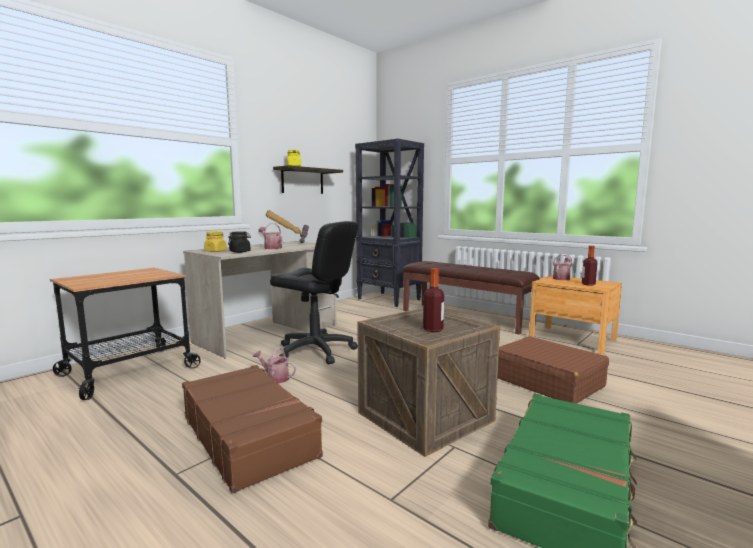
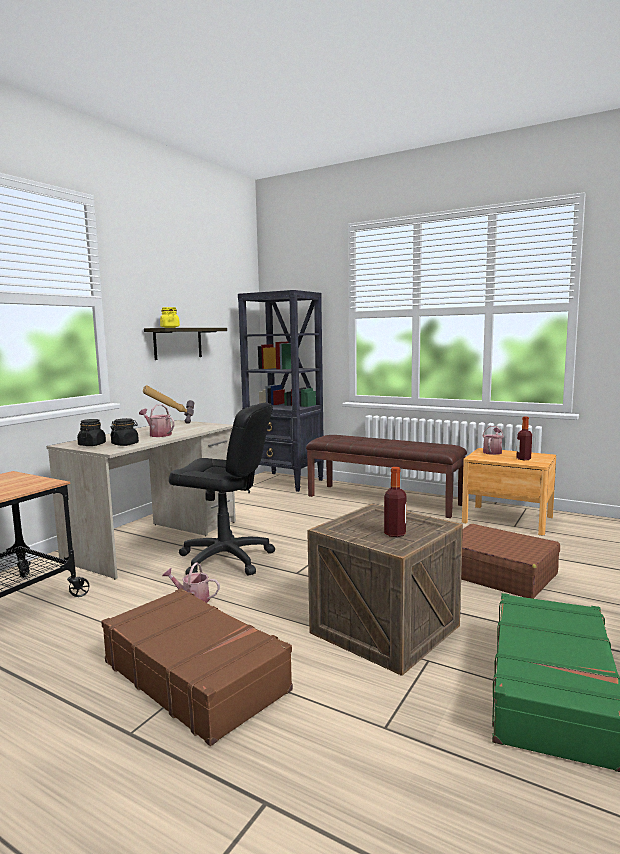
camera: 10 degrees left, 0 degrees up
yellow jar [204,231,227,252] -> black jar [77,419,106,446]

